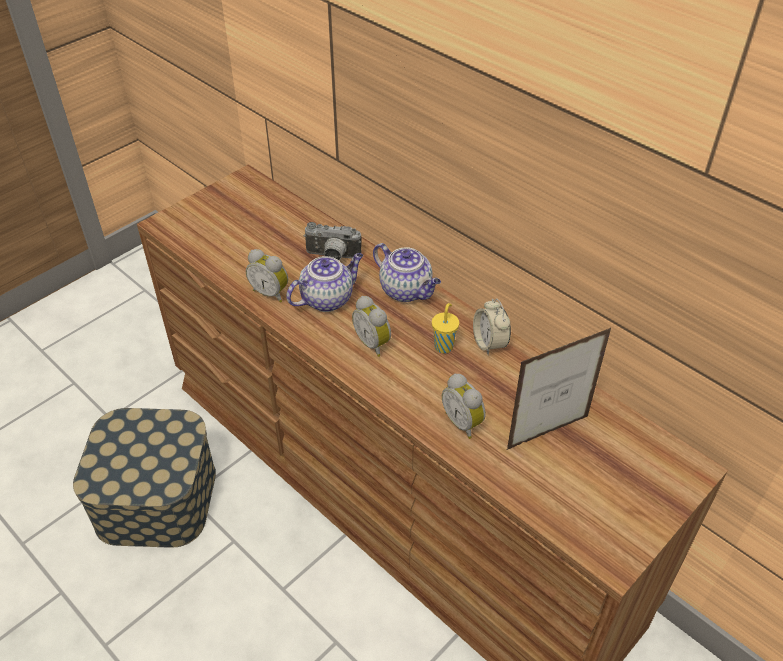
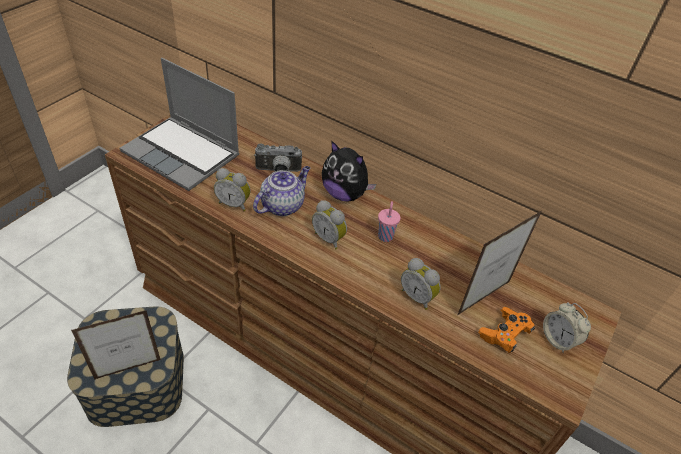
camera: 15 degrees left, 0 degrees up
teapot [373,243,441,302] -> plush toy [322,140,377,202]
yellow cup [432,303,459,353] -> pink cup [378,201,401,242]
alarm clock [473,298,511,355] -> alarm clock moved to [543,302,591,353]
none -> picture frame [71,310,161,380]
none -> laptop [120,58,239,191]
none -> orange game controller [478,307,535,353]

